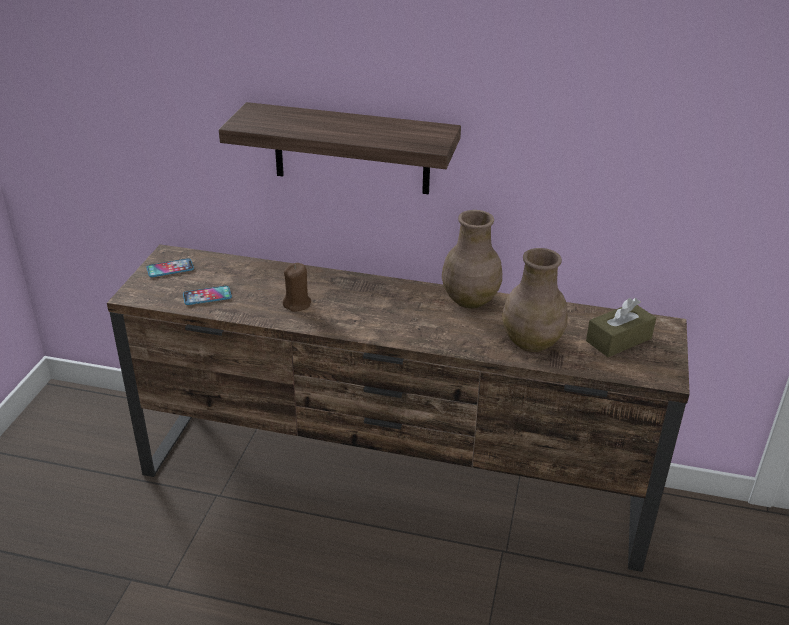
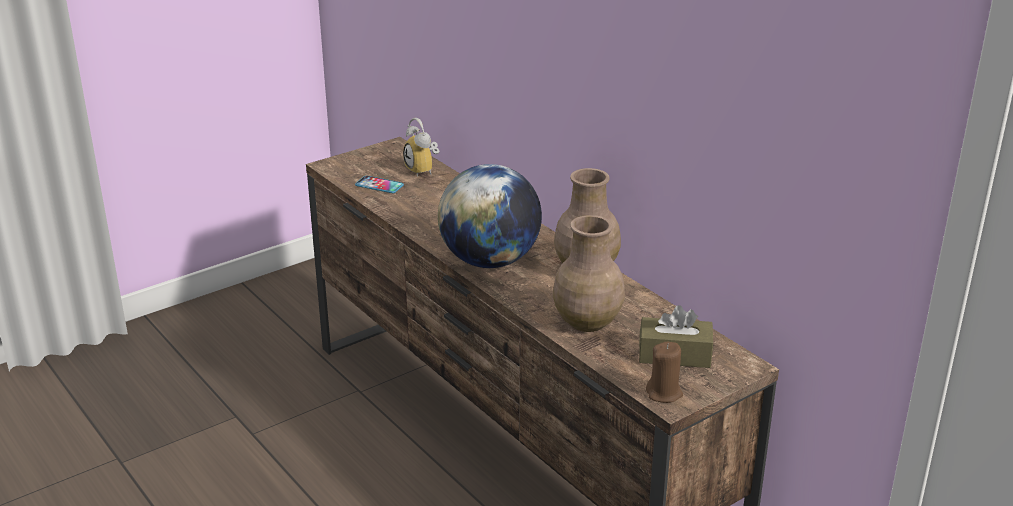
camera: 40 degrees right, 5 degrees down
phone [147,258,194,277] -> none
shelf [219,102,461,194] -> none
brown candle [283,263,311,312] -> brown candle moved to [646,342,683,403]
none -> alarm clock [403,118,439,177]
none -> globe [438,164,542,268]

